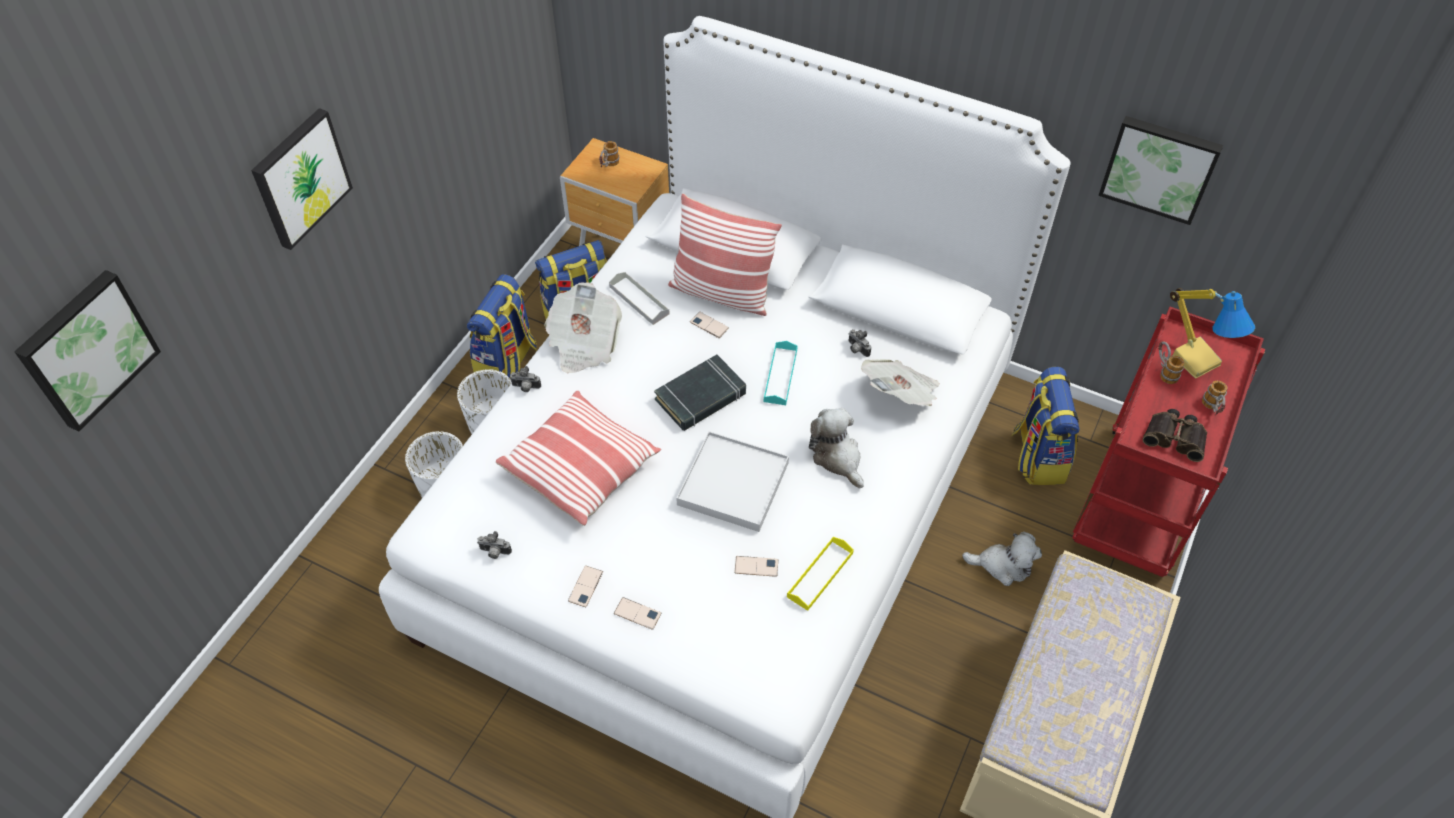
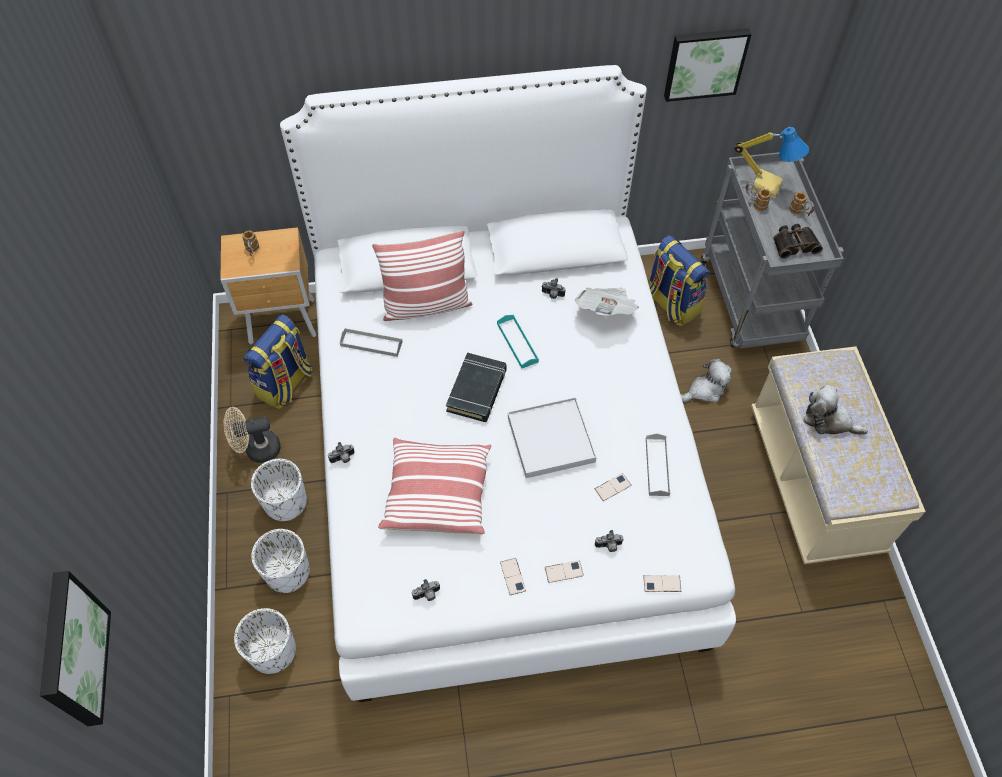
camera: 35 degrees left, 5 degrees up
picture [251,108,353,250] -> none
backpack [467,274,537,378] -> beige fan [224,407,281,463]
newspaper [544,282,622,374] -> none
phone [690,312,729,338] -> phone moved to [643,575,681,592]
yellow tray [787,537,854,611] -> grey tray [646,434,670,496]
plush toy [809,408,864,488] -> plush toy moved to [804,385,868,435]
red cart [1073,307,1265,577] -> grey cart [701,152,844,348]
none -> white planter [234,608,296,674]
none -> camera [595,530,624,552]

